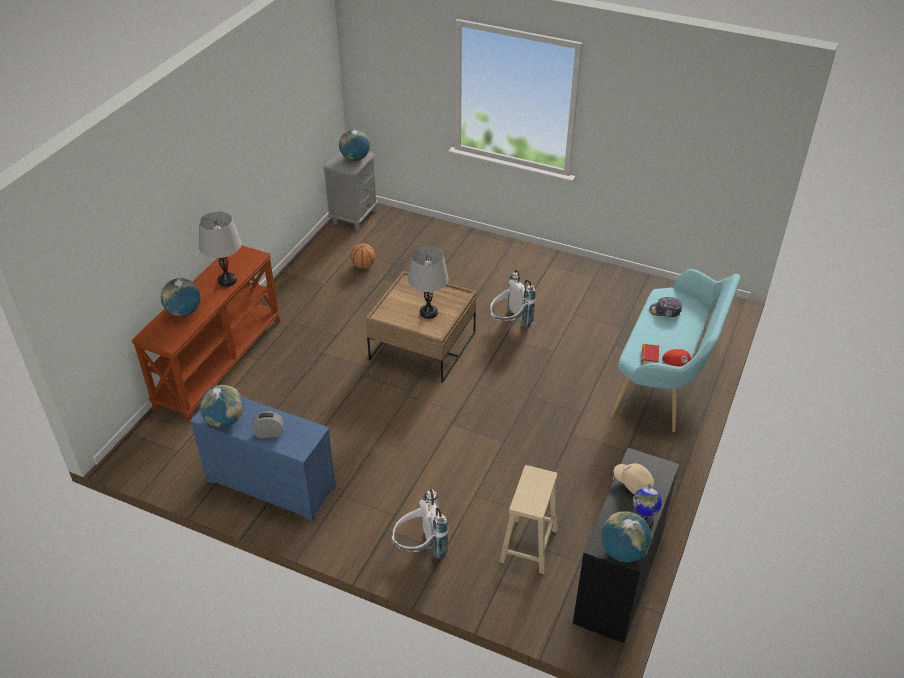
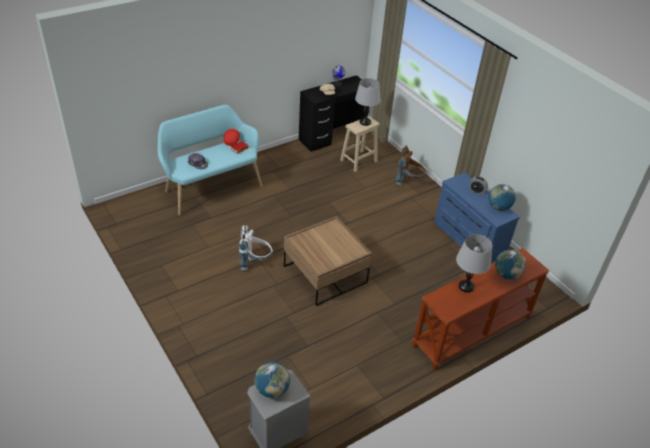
camera: 150 degrees left, 0 degrees up
basketball [350,244,376,269] -> none
white backpack [391,489,448,559] -> brown backpack [395,145,426,185]
grey table lamp [408,246,449,319] -> grey table lamp moved to [355,78,381,126]
globe [601,511,652,562] -> none

